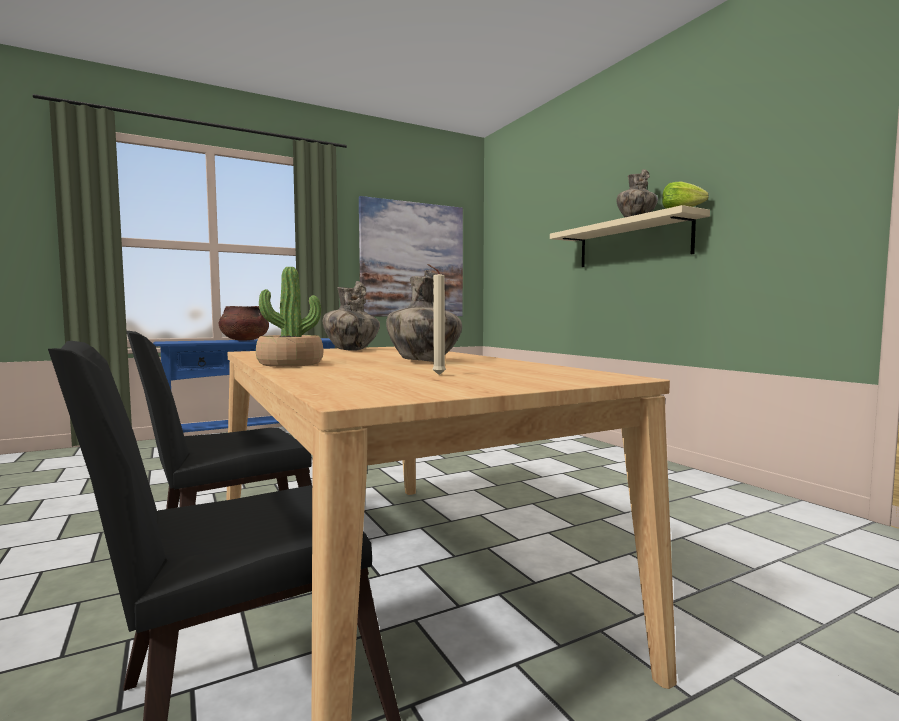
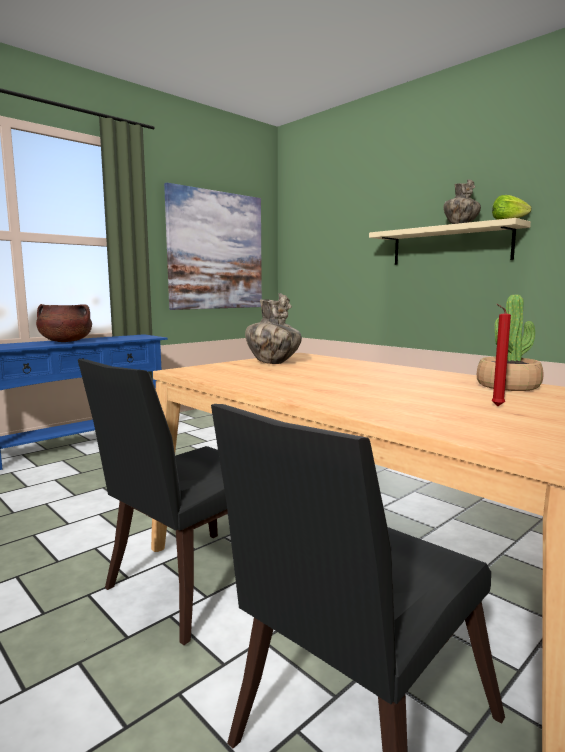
camera: 15 degrees left, 5 degrees up
potted plant [256,267,323,367] -> potted plant moved to [477,295,543,391]
vase [386,270,462,362] -> none
beige candle [427,264,446,375] -> red candle [491,304,511,406]

